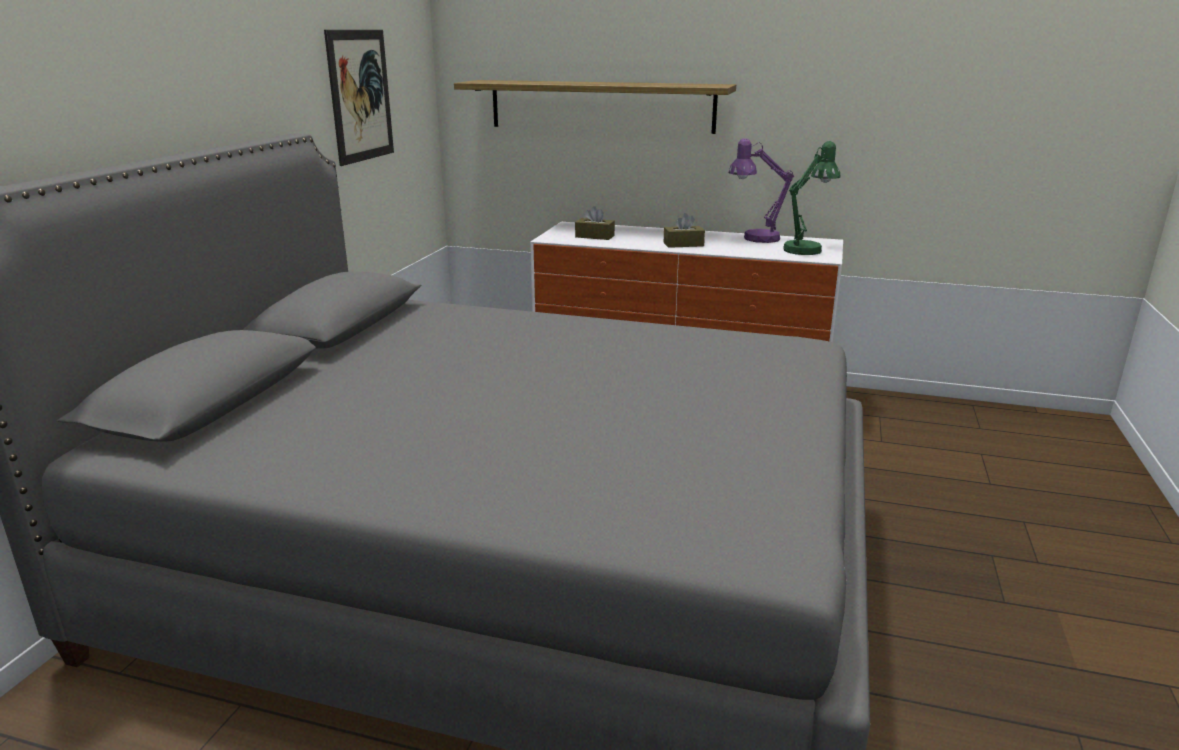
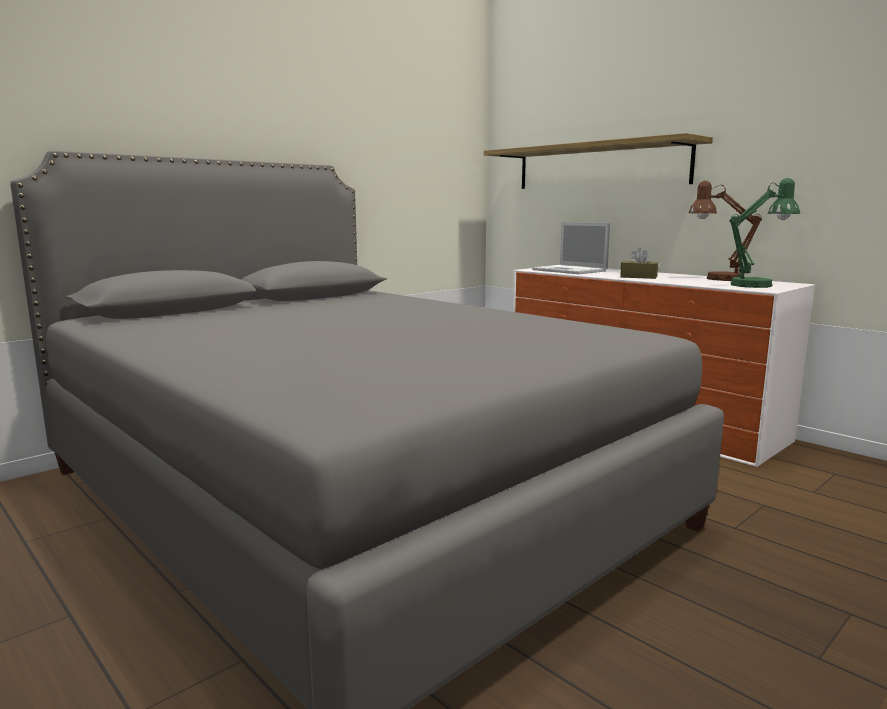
camera: 30 degrees right, 10 degrees down
picture [324,30,394,166] -> none
brown tissue box [575,206,615,240] -> laptop [532,222,610,274]
purple table lamp [729,138,794,243] -> brown table lamp [689,181,762,281]

